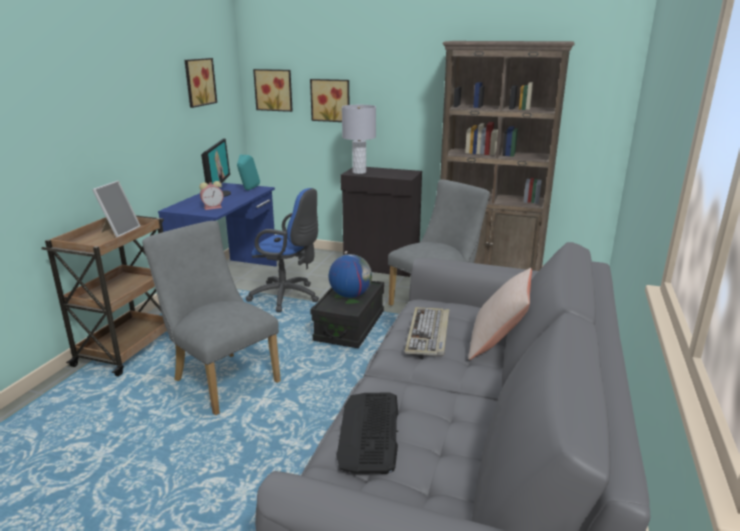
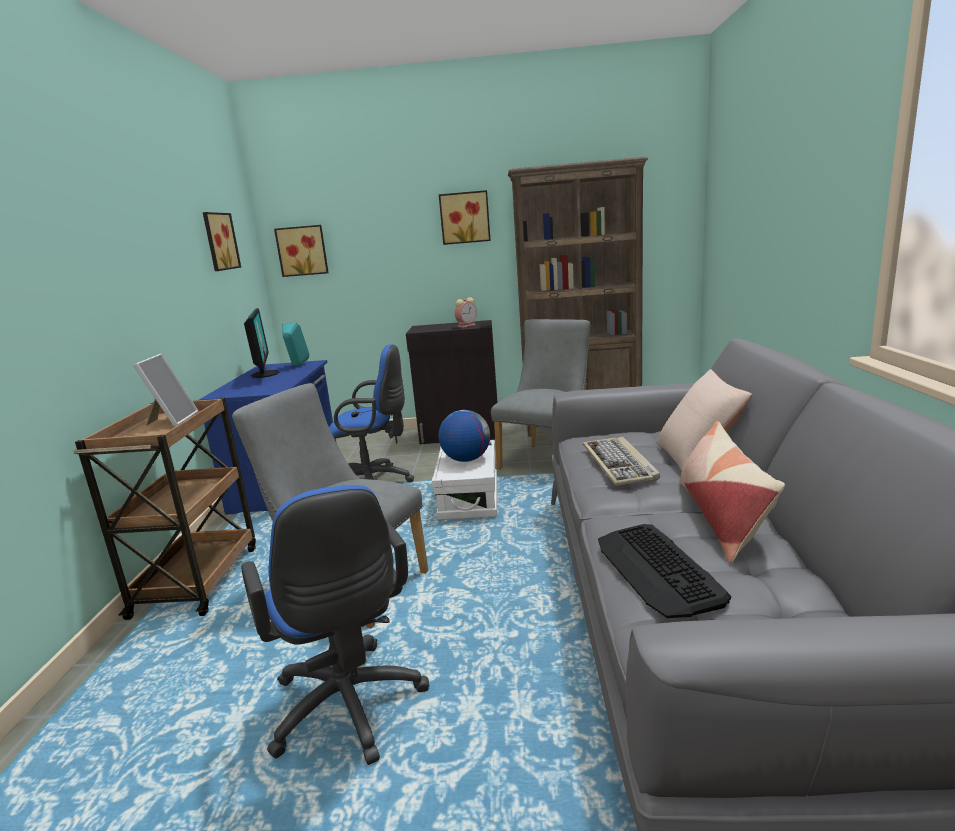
camera: 15 degrees left, 5 degrees down
alarm clock [200,181,223,210] -> alarm clock moved to [455,297,477,328]
picture [310,79,349,122] -> picture moved to [439,190,491,245]
black storage box [310,281,384,348] -> white storage box [432,440,497,520]
grey table lamp [342,105,376,174] -> none
none -> blue office chair [241,485,429,765]
none -> pillow [679,421,785,564]

